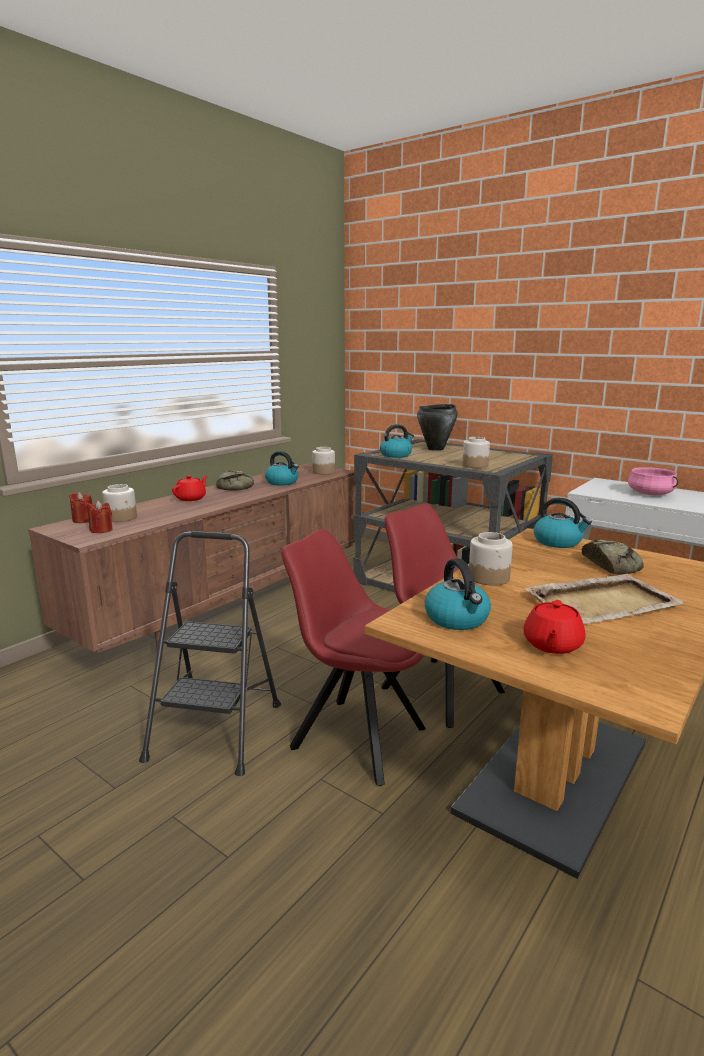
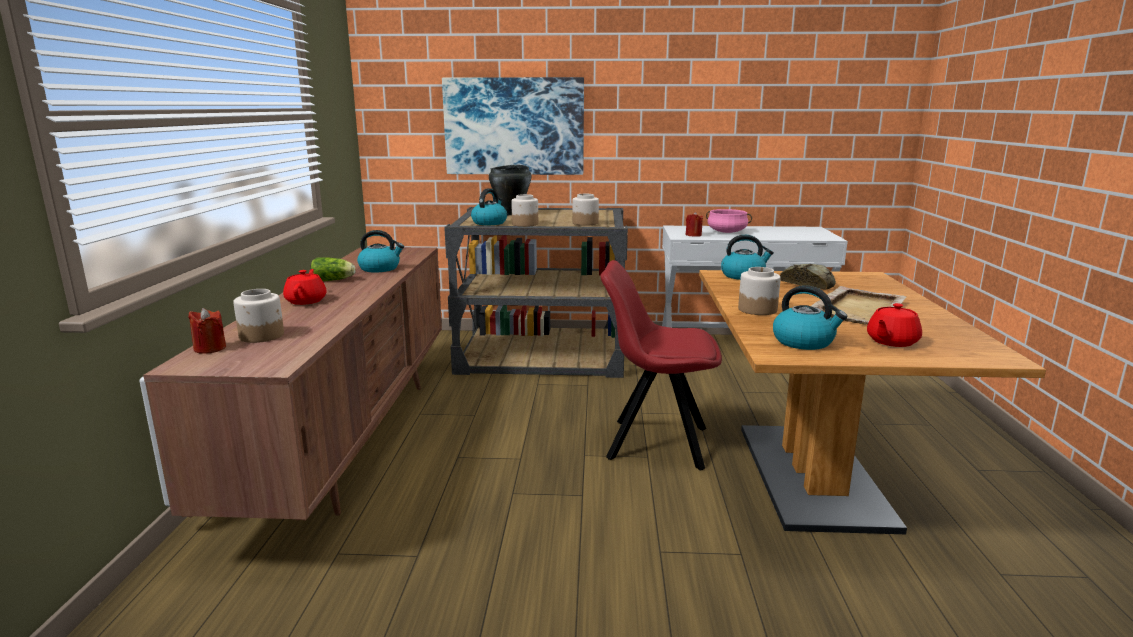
camera: 35 degrees left, 0 degrees up
red candle [87,500,113,533] -> red candle moved to [685,212,703,237]
black step ladder [139,531,281,776] -> none
bread [216,470,254,490] -> lettuce [310,257,356,281]
red chair [281,529,426,786] -> none
jar [312,447,335,474] -> jar moved to [511,194,538,227]
red teapot [523,600,586,654] -> red teapot turned 60 degrees clockwise [867,303,922,347]
none -> picture [442,77,584,175]

